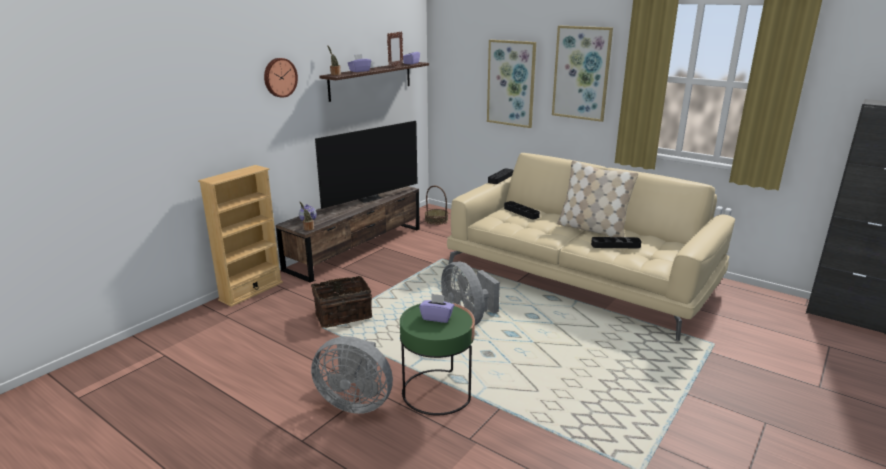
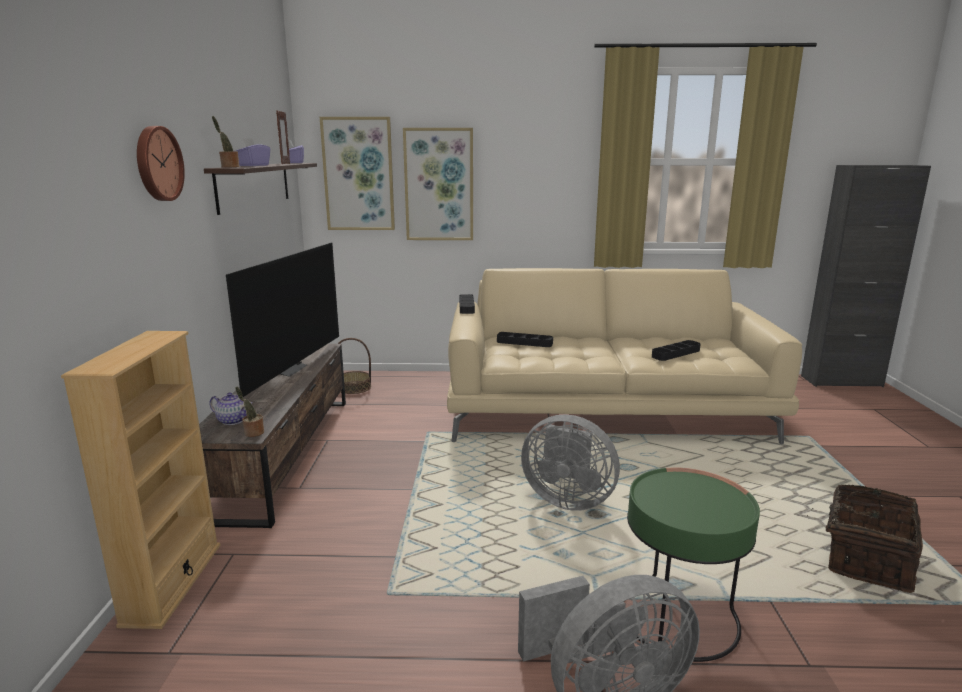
camera: 35 degrees left, 5 degrees down
basket [311,276,372,328] -> basket moved to [807,484,923,593]
purple tissue box [419,294,454,323] -> none
picture [552,26,613,122] -> picture moved to [320,117,395,230]
beige pillow [557,161,638,237] -> none

